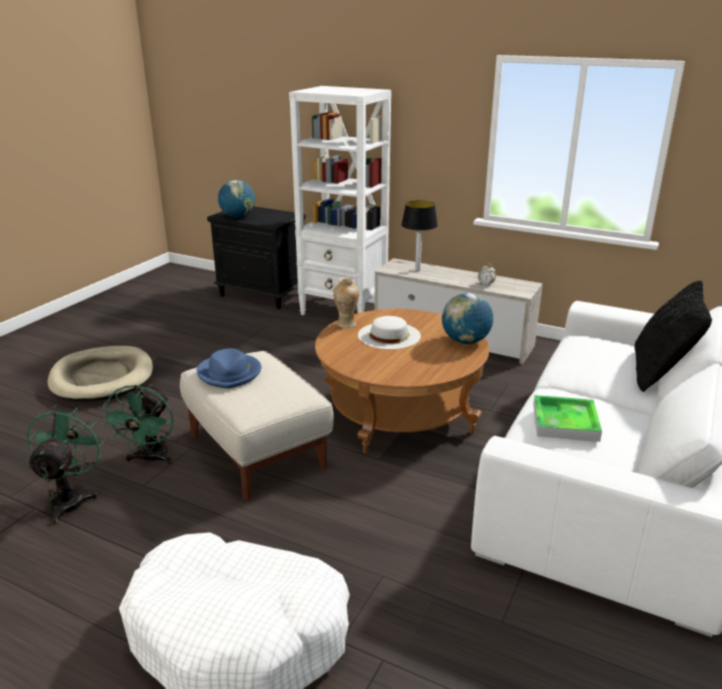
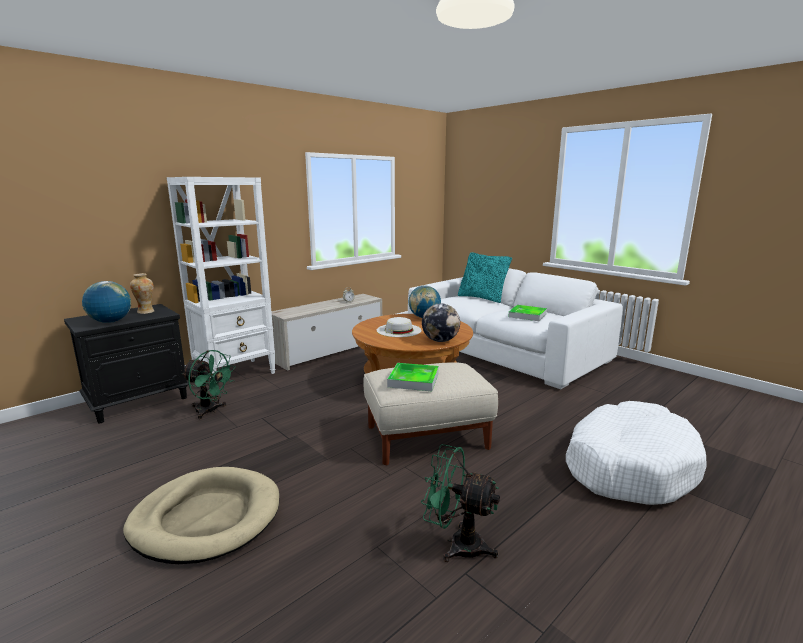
camera: 70 degrees left, 10 degrees down
green fan [101,384,174,465] -> green fan moved to [182,350,236,419]
blue hat [196,349,261,389] -> tray [387,363,439,391]
vase [333,277,359,328] -> vase moved to [130,273,154,314]
table lamp [401,200,438,271] -> none
black pillow [634,281,712,392] -> turquoise pillow [458,252,512,303]
none -> globe [422,303,460,342]

